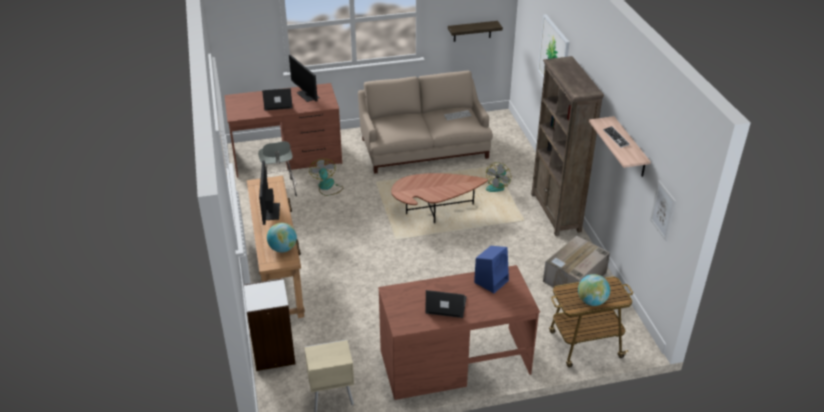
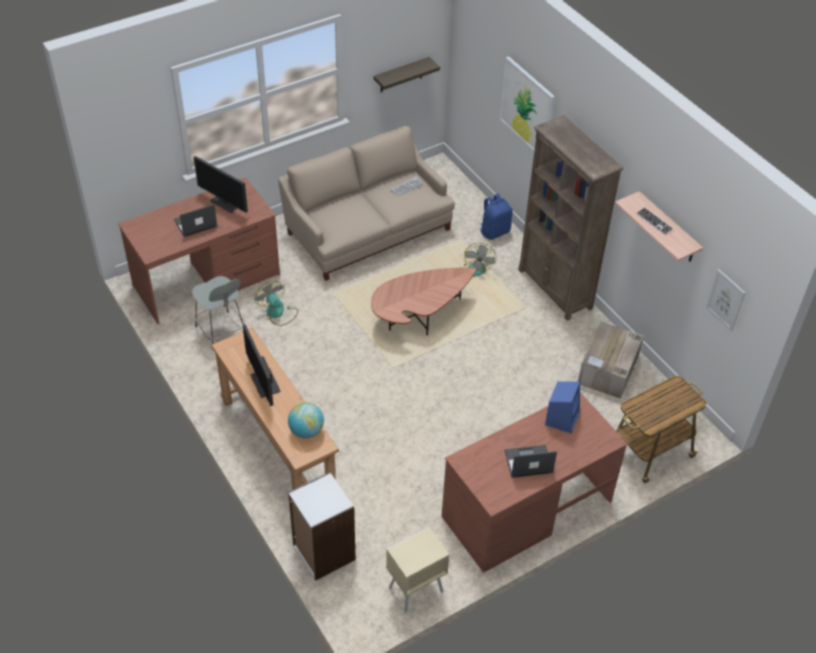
camera: 20 degrees left, 10 degrees up
globe [578,274,610,306] -> none
none -> blue backpack [480,194,513,240]

